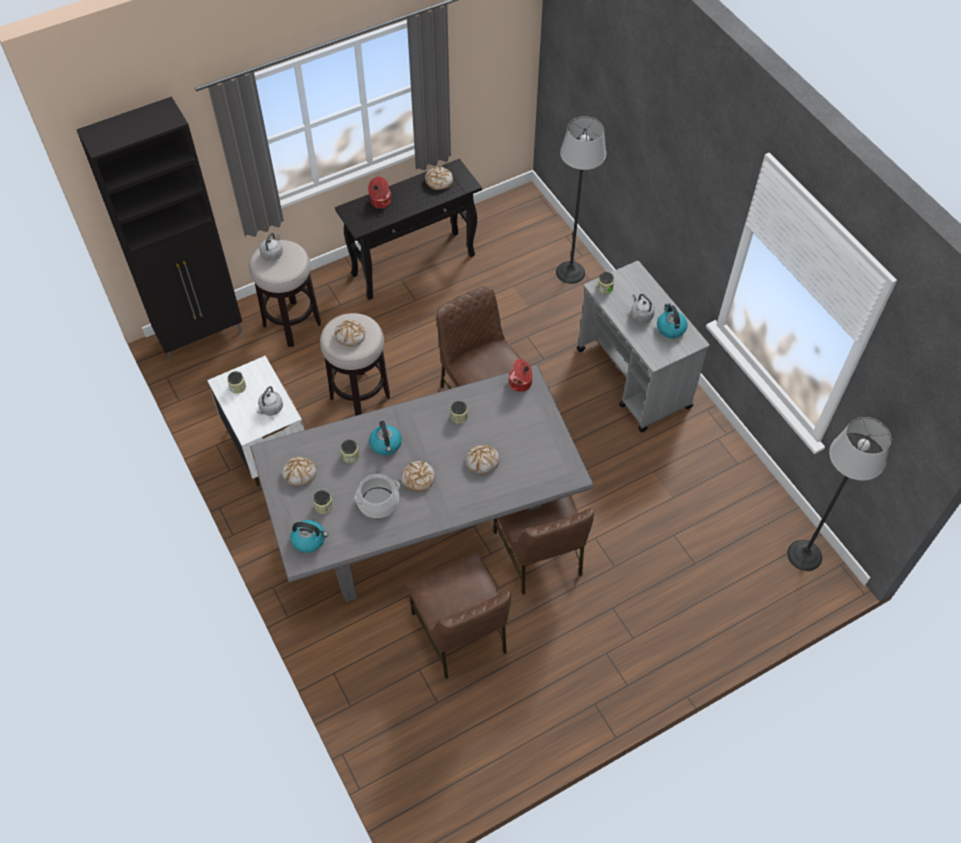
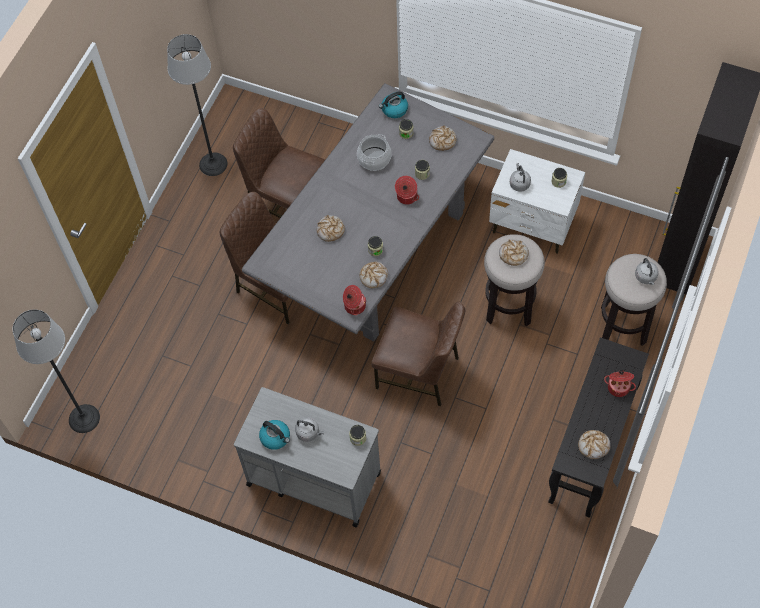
camera: 145 degrees right, 5 degrees up
kettle [369,421,402,455] -> cooking pot [395,176,419,205]
bread [401,461,435,491] -> bread moved to [359,262,388,288]
floor lamp [556,116,606,284] -> floor lamp moved to [167,34,228,176]

